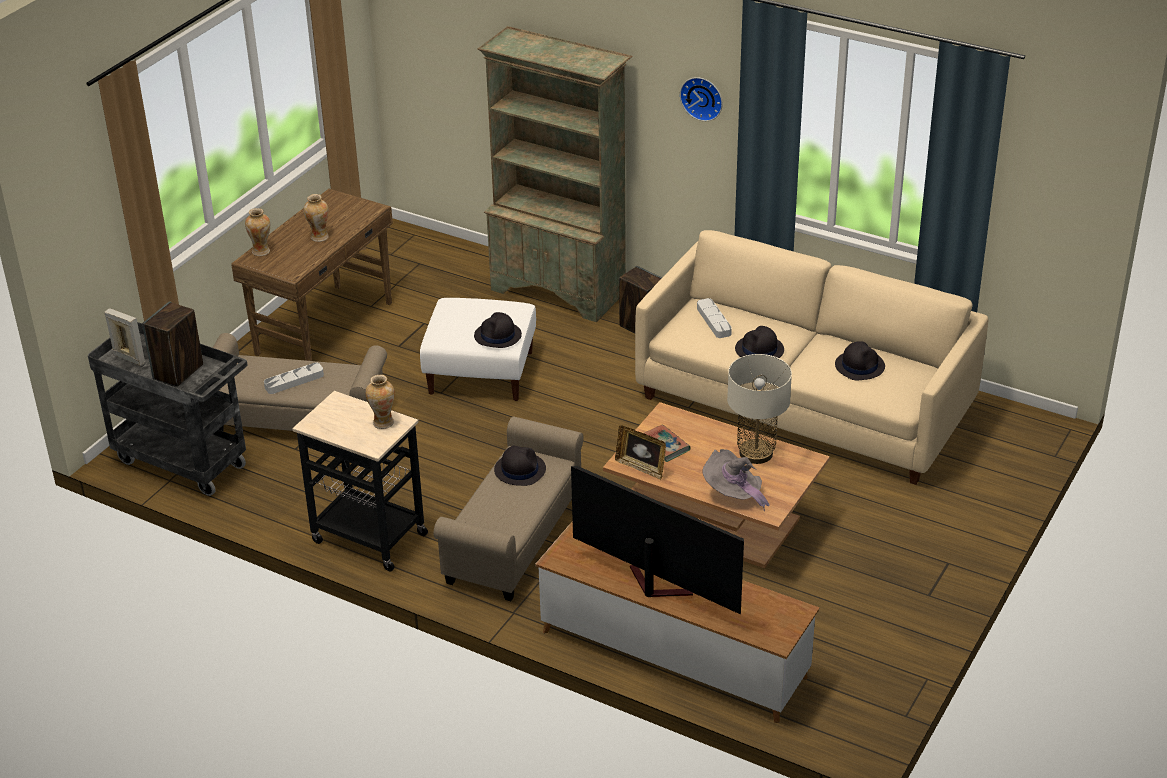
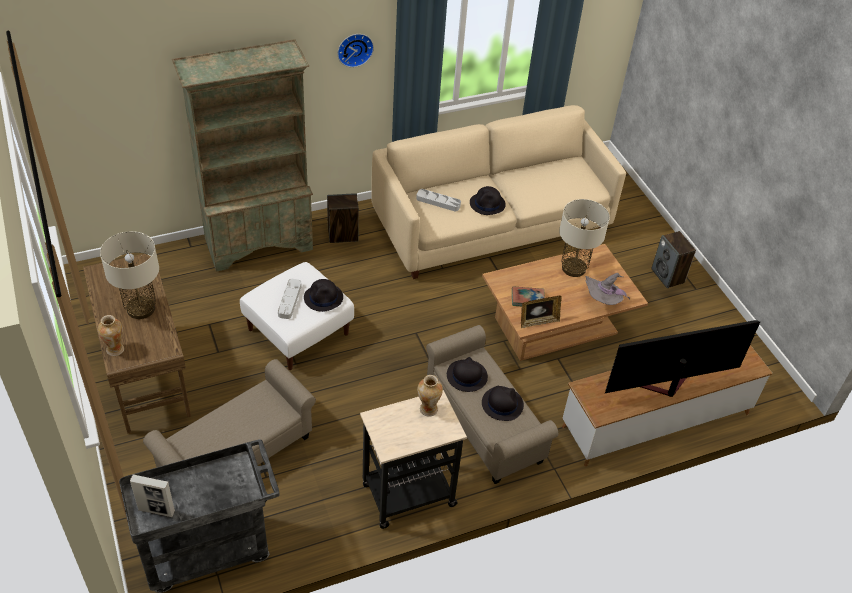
camera: 55 degrees left, 10 degrees up
picture frame [104,308,145,366] -> picture frame turned 150 degrees counterclockwise [130,474,175,517]
speaker [142,301,203,386] -> speaker moved to [651,231,696,288]
grey tray [264,363,324,394] -> grey tray moved to [278,279,302,319]
vase [303,194,329,242] -> table lamp [100,231,159,319]
black hat [835,341,885,380] -> black hat moved to [482,386,524,421]

